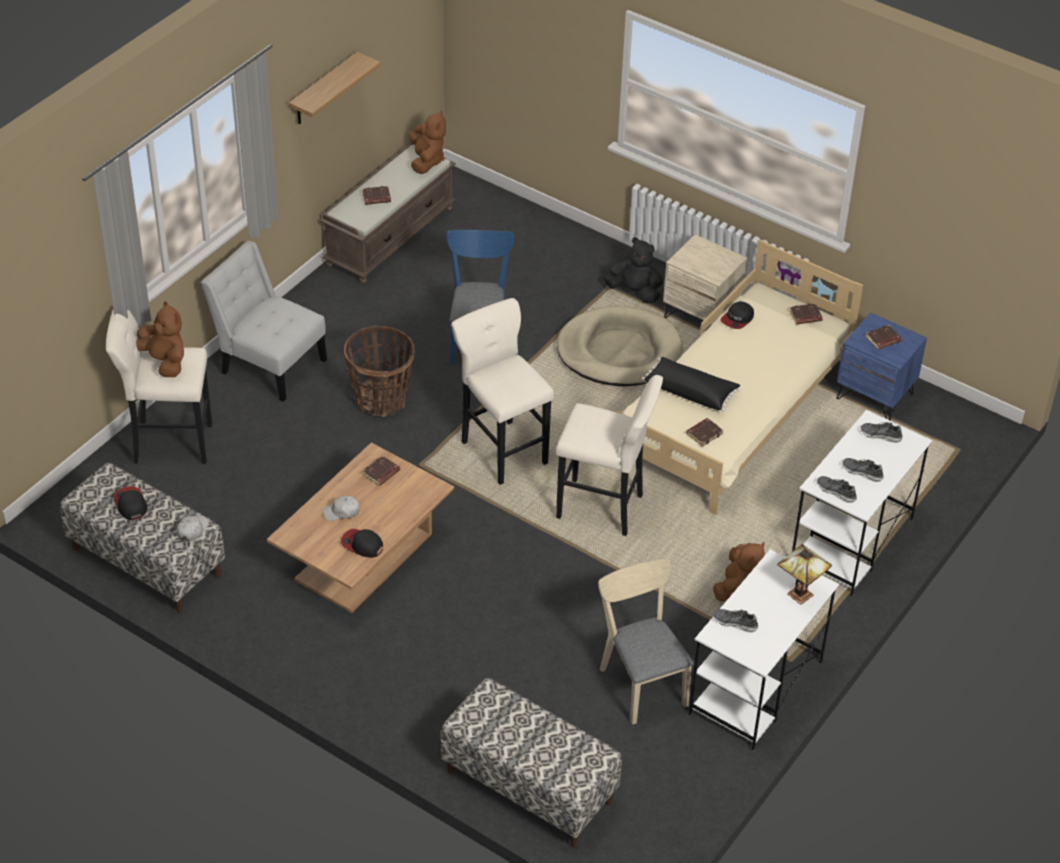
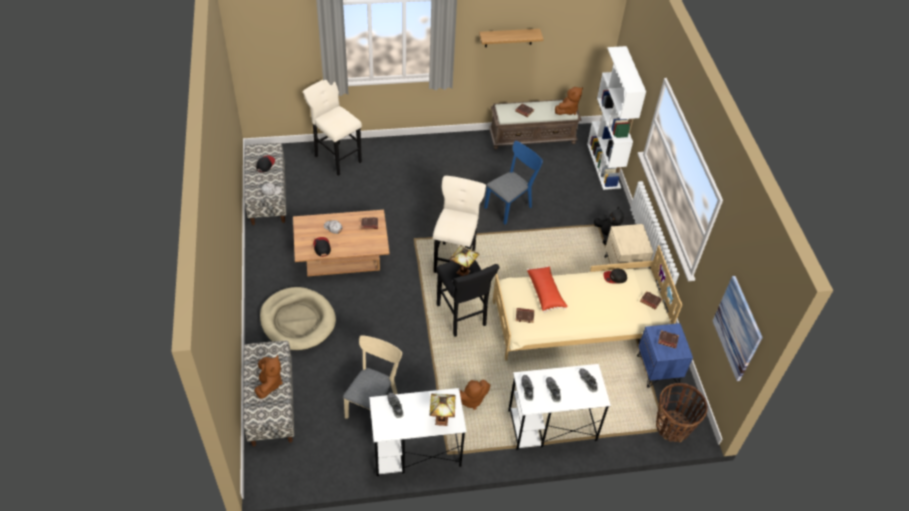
camera: 45 degrees right, 5 degrees up
brown plush toy [136,301,184,377] -> brown plush toy moved to [254,355,283,399]
white chair [201,241,327,402] -> none
basket [344,325,415,417] -> basket moved to [656,383,708,442]
beige stool [556,375,663,536] -> black stool [436,260,499,337]
beige dog bed [557,305,683,386] -> beige dog bed moved to [260,287,336,351]
black pillow [642,357,741,412] -> red pillow [527,266,568,313]
none -> table lamp [450,245,479,276]
none -> white bookcase [587,46,646,190]
none -> picture [713,276,763,381]

